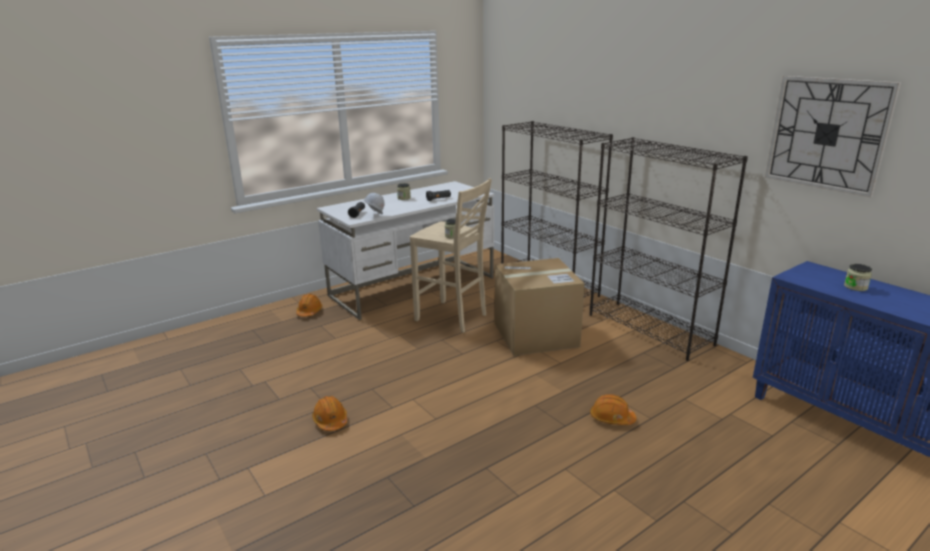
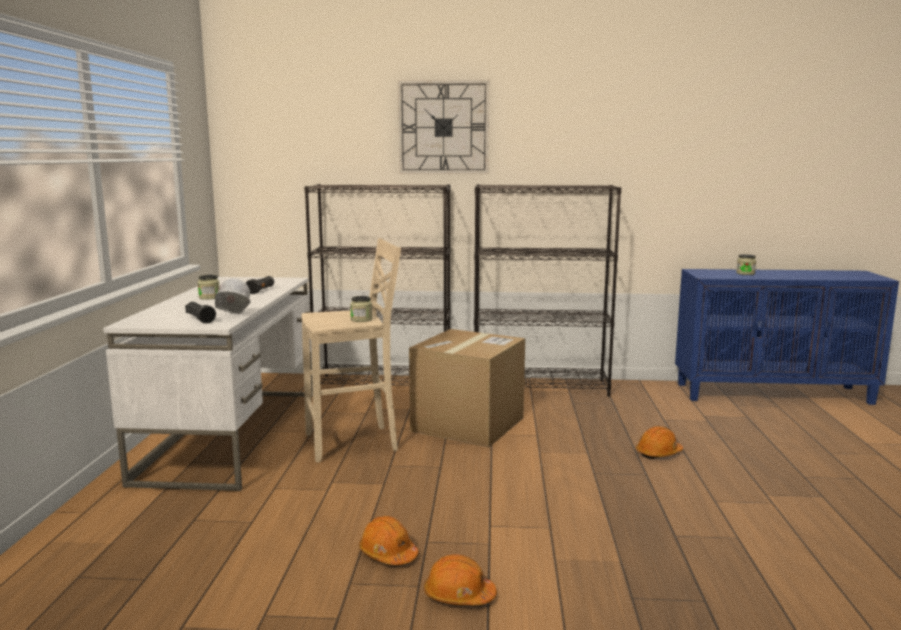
camera: 50 degrees left, 10 degrees down
orange hard hat [296,294,322,317] -> orange hard hat moved to [359,516,419,565]
wall clock [765,76,901,197] -> wall clock moved to [398,80,489,174]

